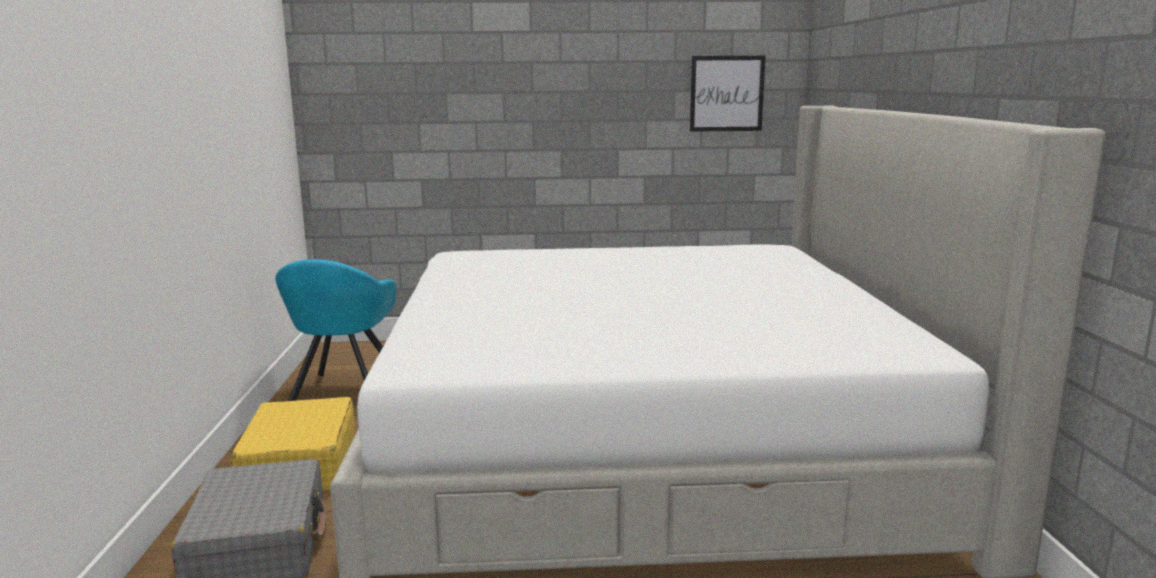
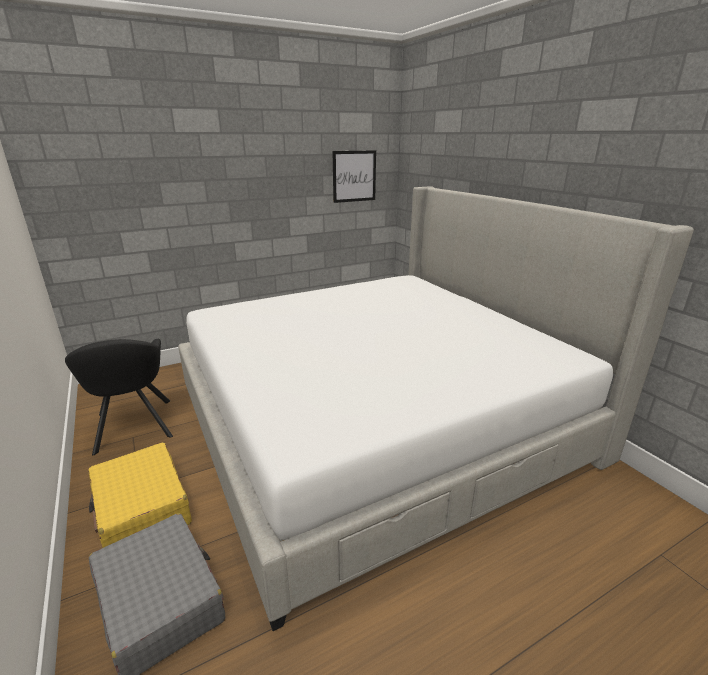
camera: 25 degrees left, 10 degrees up
turquoise armchair [275,259,396,401] -> black armchair [65,339,173,455]

